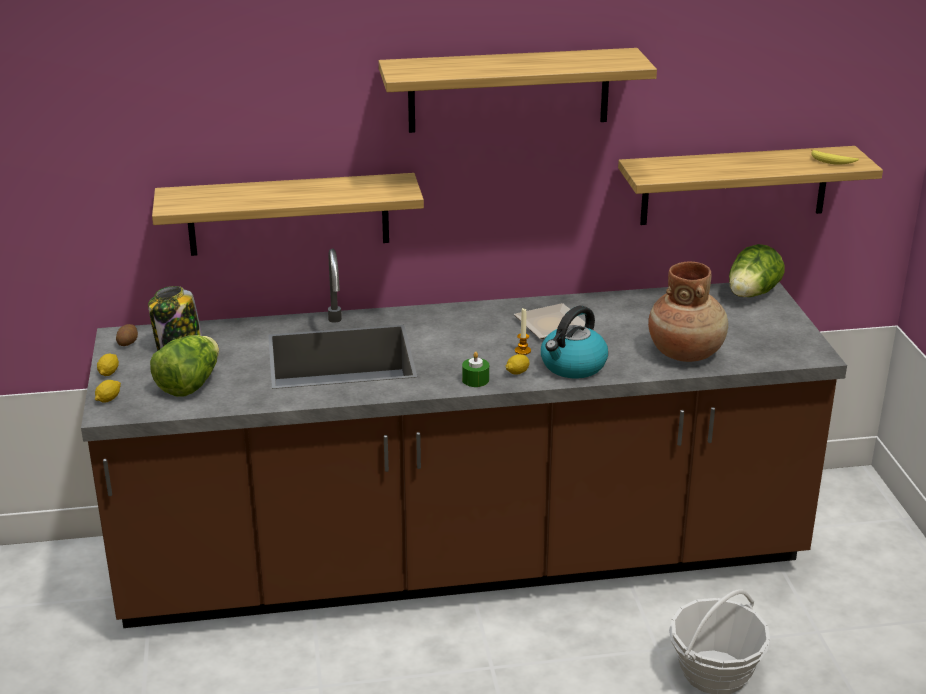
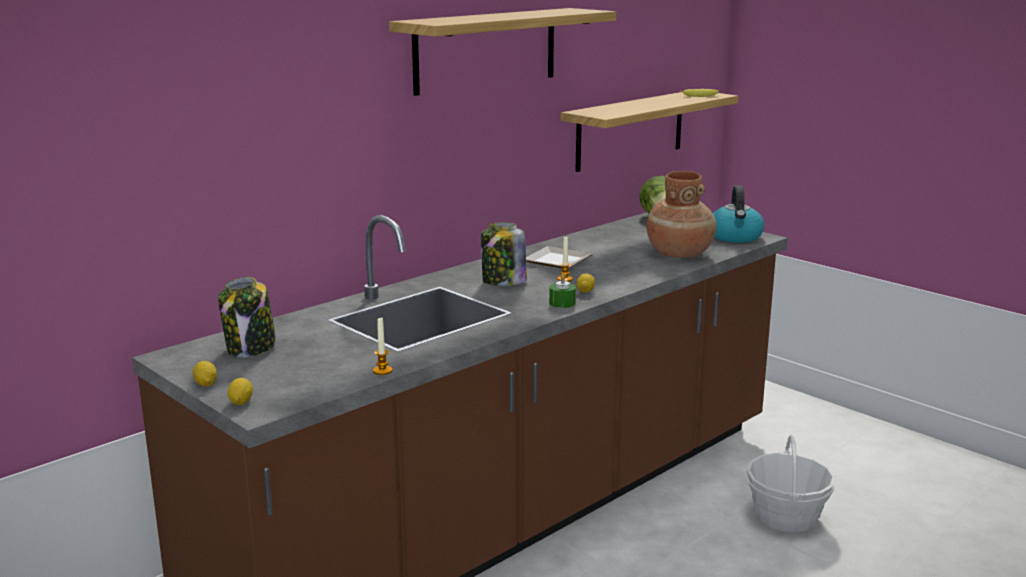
camera: 35 degrees left, 10 degrees down
potato [116,324,138,346] -> none
lettuce [150,335,219,397] -> none
shelf [152,173,424,256] -> none
kettle [541,306,608,379] -> kettle moved to [713,185,764,243]
none -> candle [373,318,392,375]
none -> jar [481,222,527,286]

